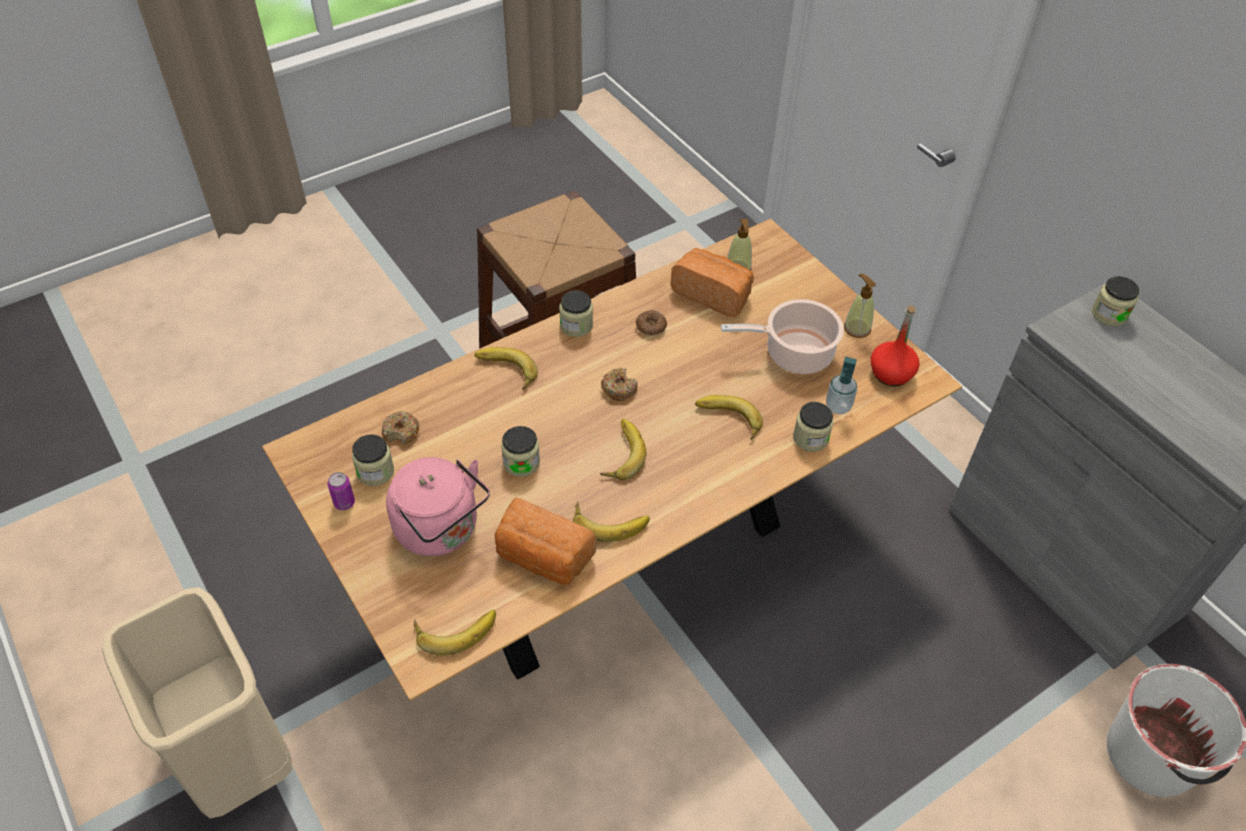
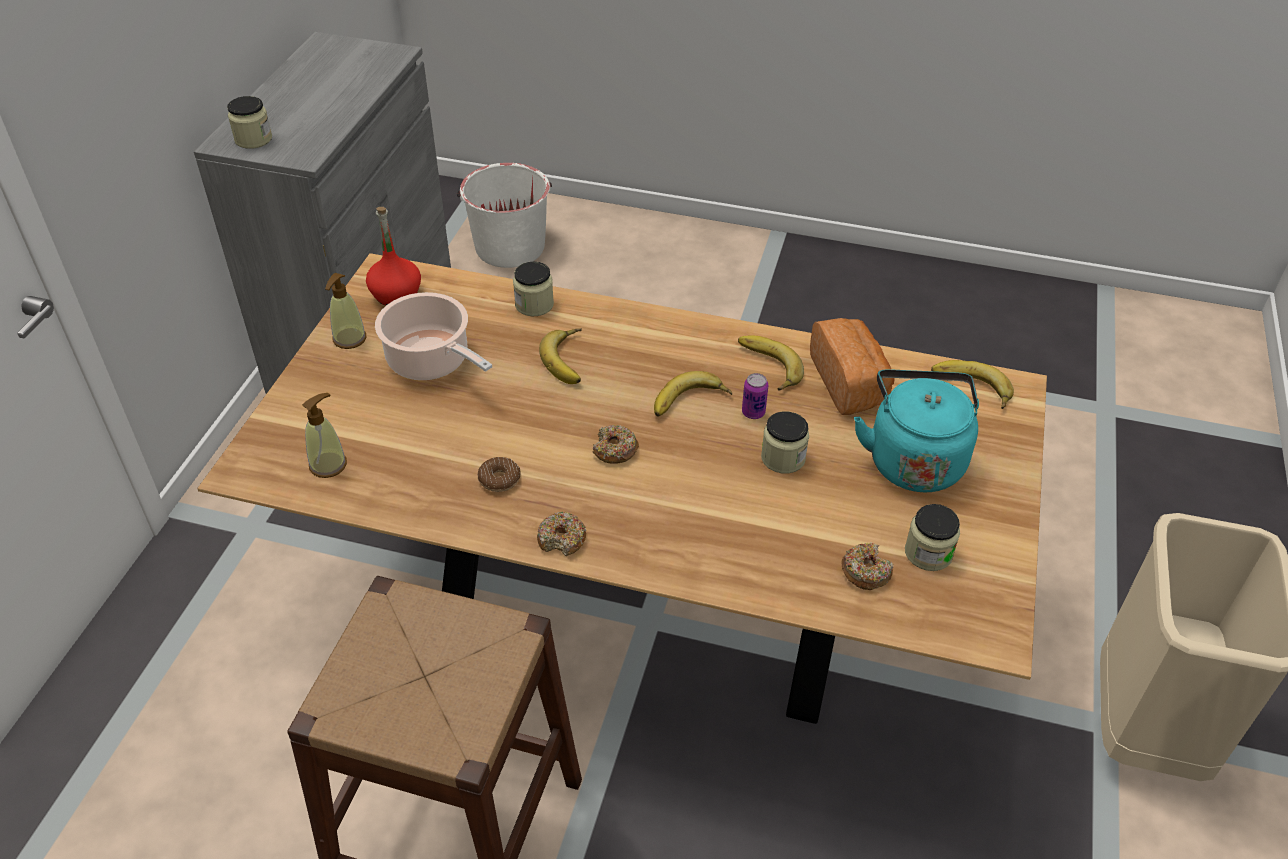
camera: 130 degrees left, 5 degrees down
can [328,472,355,510] -> can moved to [742,373,769,419]
pink kettle [386,457,490,556] -> turquoise kettle [854,369,979,492]
banana [475,347,538,390] -> none
jar [559,290,593,337] -> donut [537,512,586,556]
bread [670,248,754,318] -> none
soap dispenser [826,357,857,415] -> none

